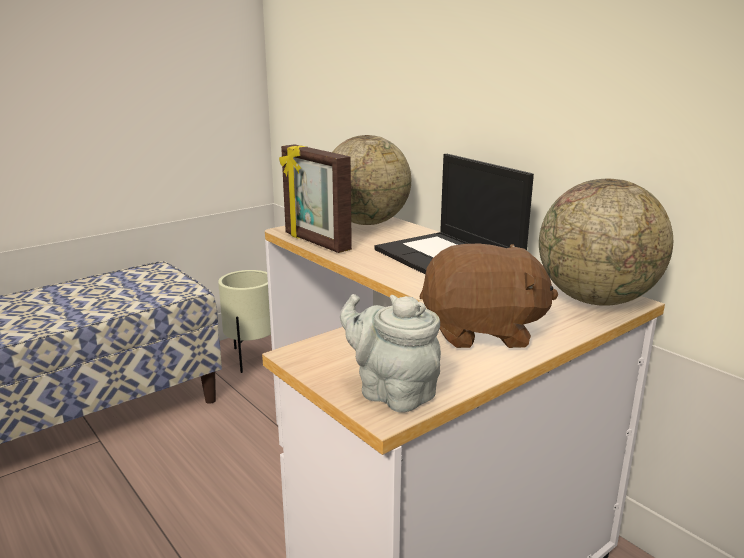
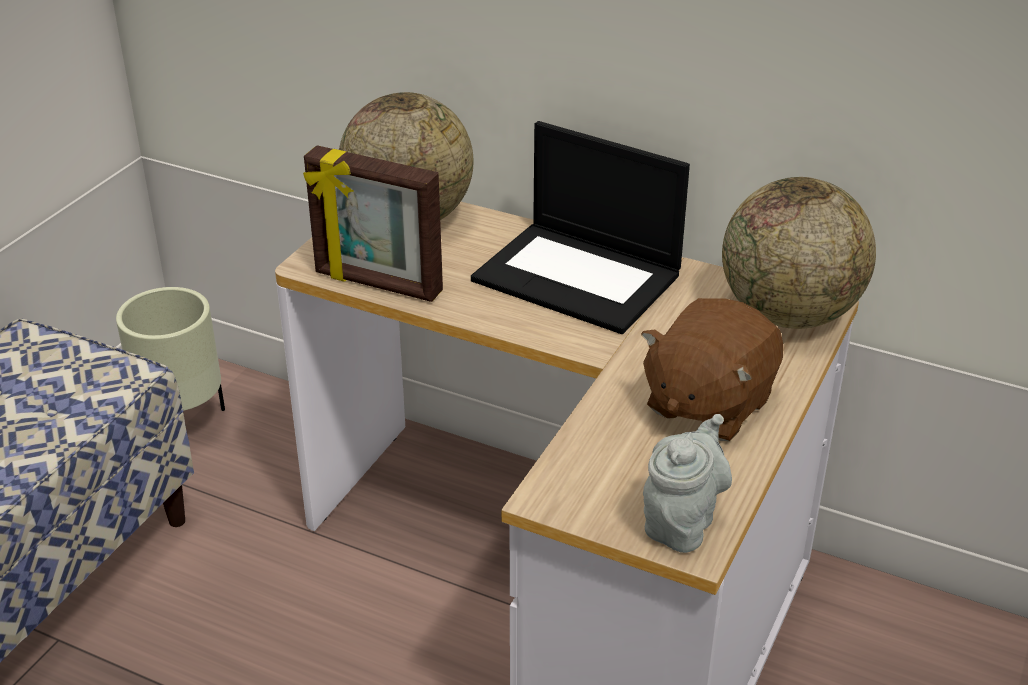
camera: 25 degrees left, 15 degrees up
grey teapot [340,294,441,412] -> grey teapot turned 105 degrees clockwise [643,414,732,553]
brown plush toy [419,244,558,348] -> brown plush toy turned 150 degrees clockwise [641,298,783,441]

